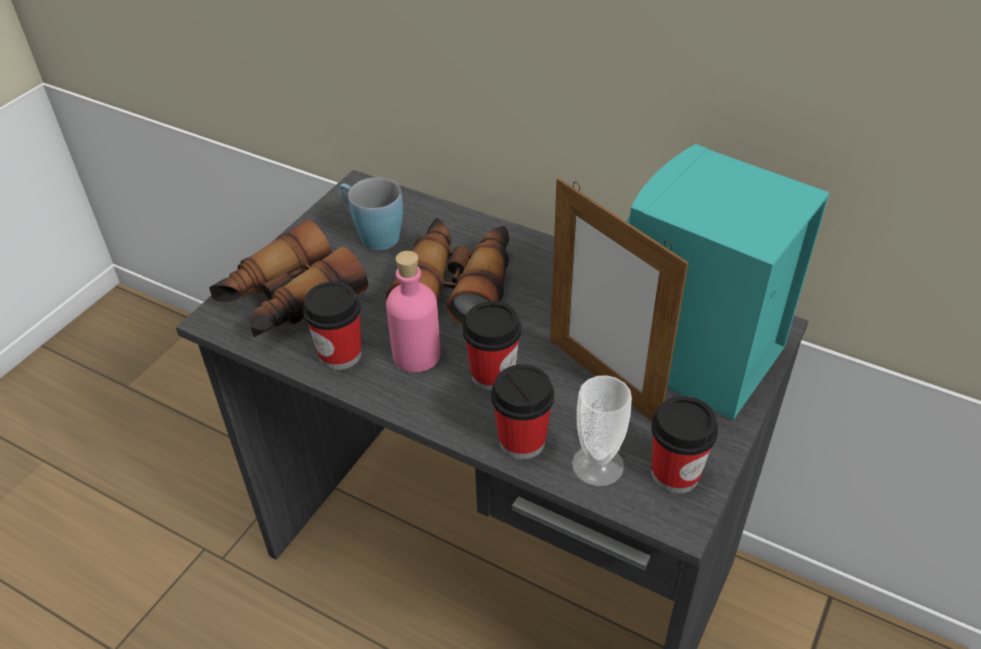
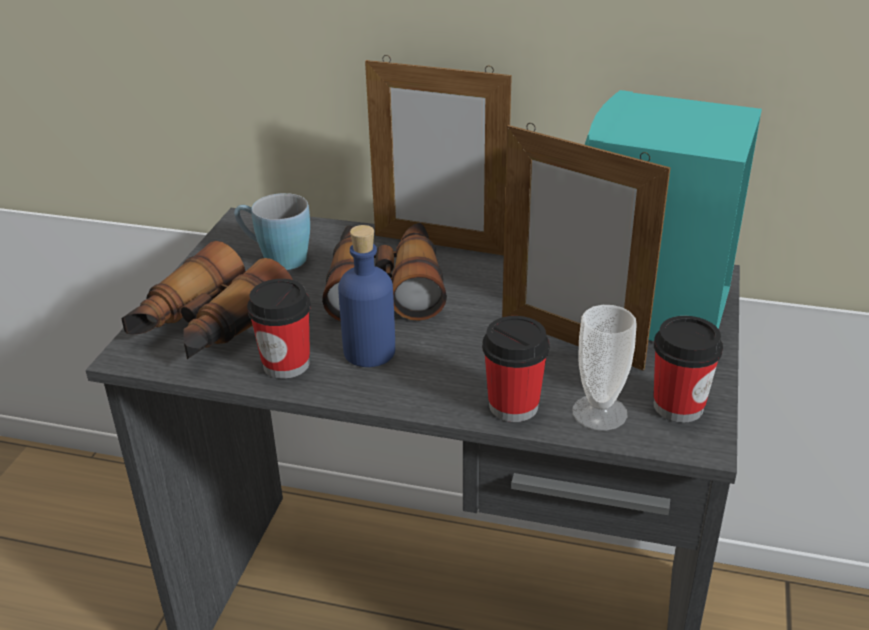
camera: 15 degrees left, 10 degrees down
pink bottle [386,251,440,372] -> blue bottle [338,225,395,367]
cup [463,301,521,391] -> none
none -> picture frame [365,55,512,255]

